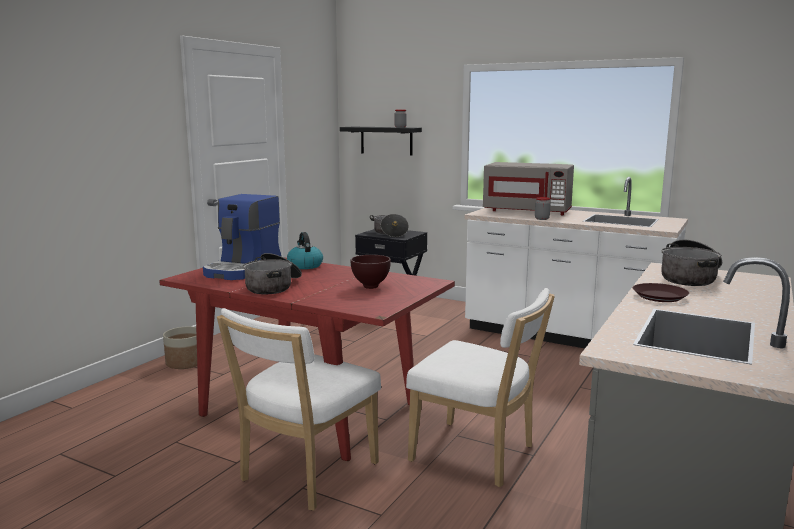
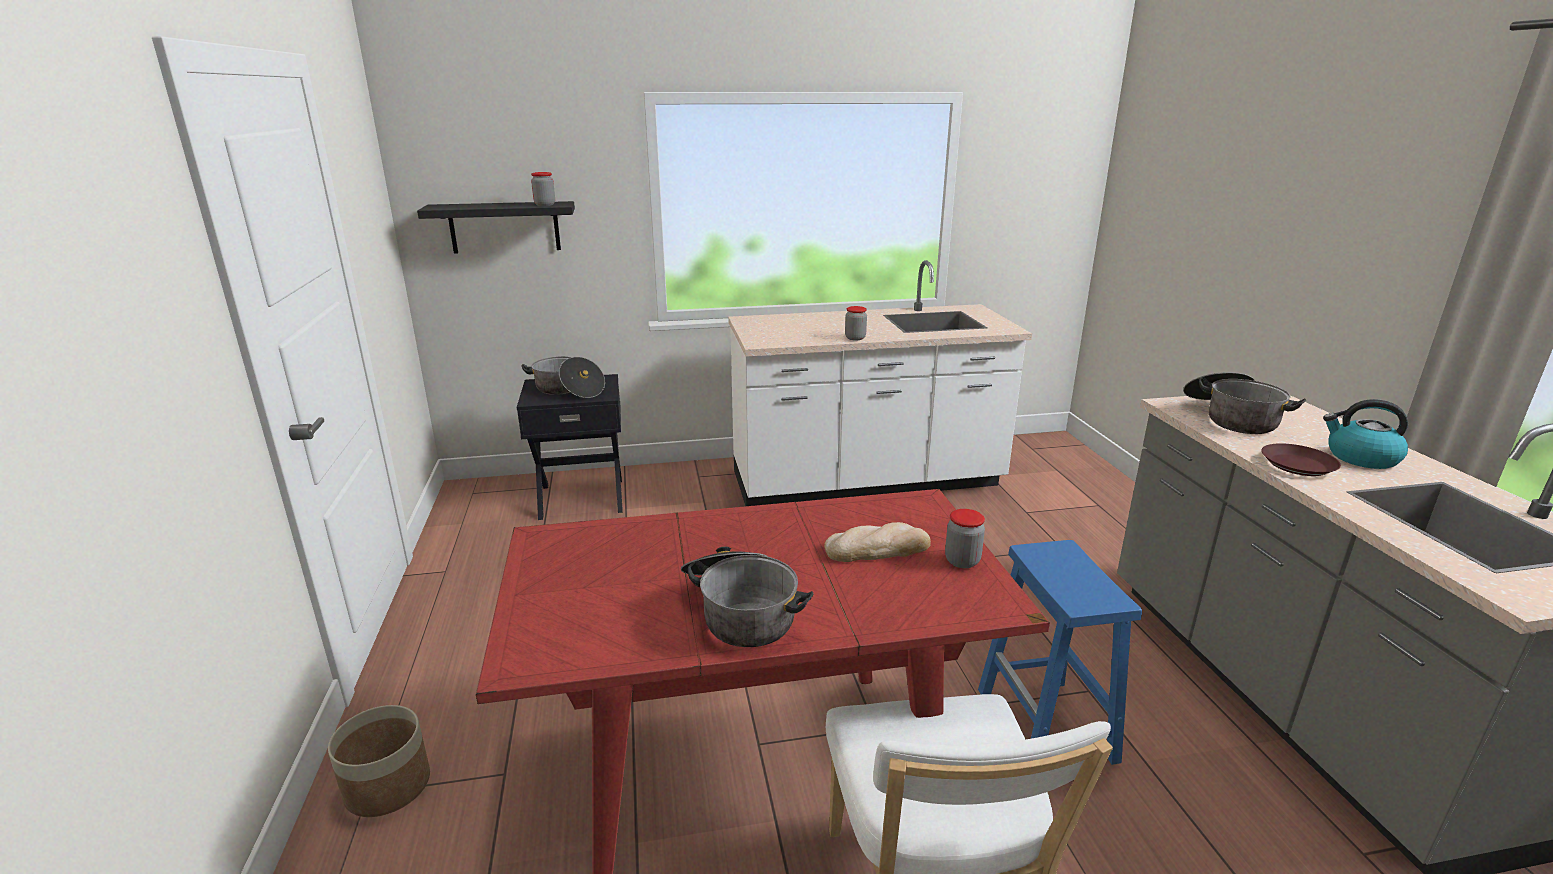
camera: 40 degrees left, 10 degrees up
coffee machine [203,194,281,280] -> none
kettle [287,232,323,269] -> kettle moved to [1323,399,1408,469]
brown bowl [351,255,391,289] -> bread [824,522,931,562]
white chair [406,288,555,487] -> blue stool [978,540,1142,765]
grey microwave [483,162,574,215] -> none
none -> jar [945,509,985,568]

